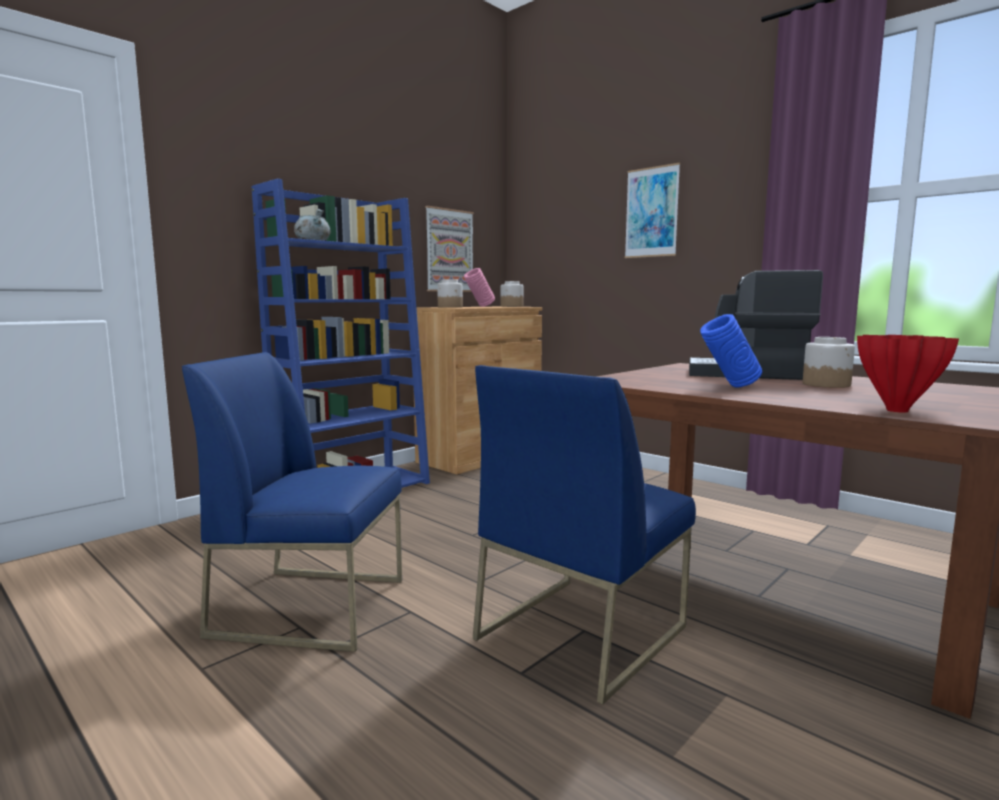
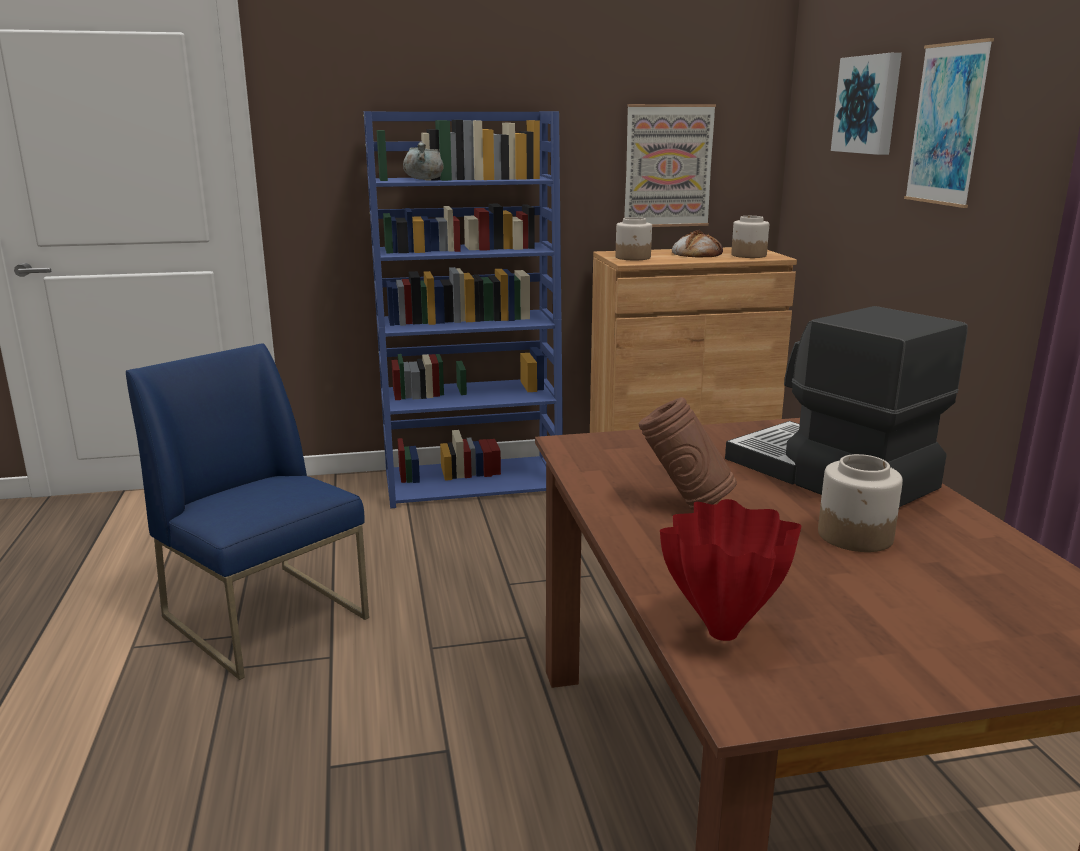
camera: 35 degrees right, 10 degrees up
pink vase [464,268,495,307] -> bread [672,230,723,257]
blue chair [473,365,696,705] -> none
blue vase [700,314,762,387] -> brown vase [639,397,737,510]
none -> picture [831,53,902,155]

